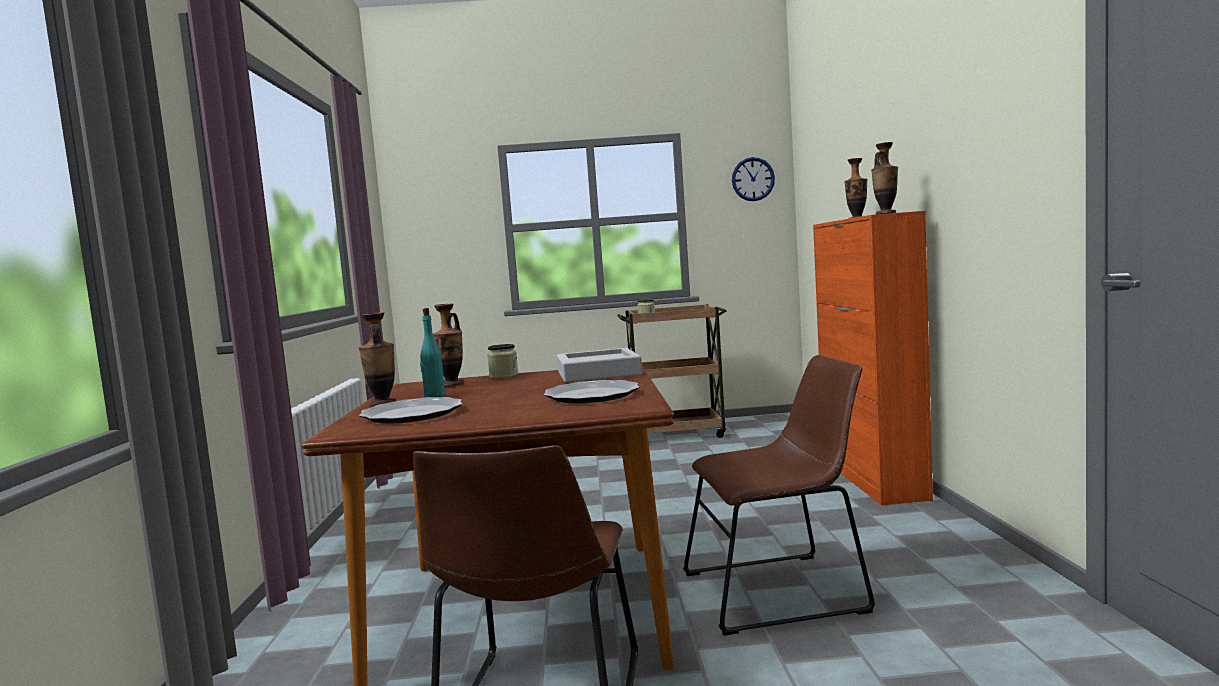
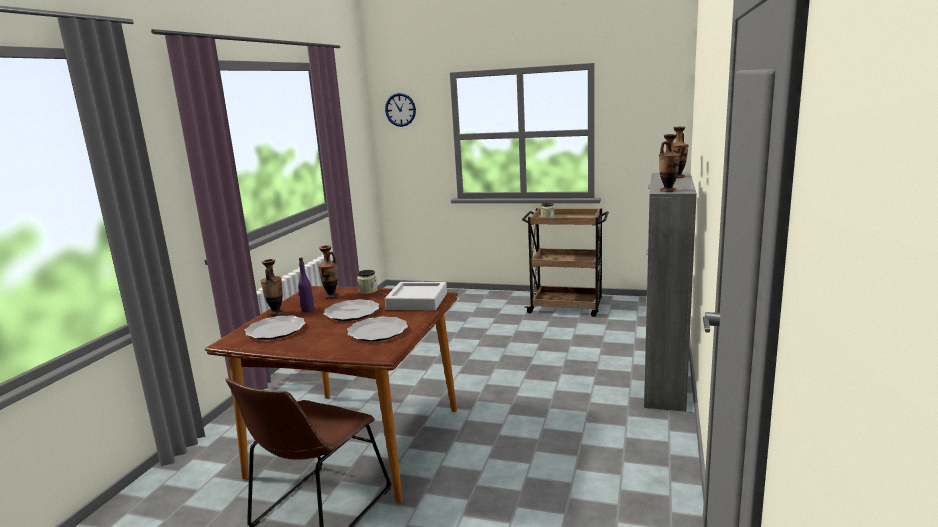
camera: 20 degrees right, 10 degrees up
turquoise bottle [420,308,445,397] -> purple bottle [298,258,314,312]
brown chair [683,355,875,636] -> none
wall clock [732,157,775,201] -> wall clock moved to [385,93,416,127]
orange cabinet [813,211,933,505] -> grey cabinet [644,172,697,412]
none -> plate [324,299,379,321]

